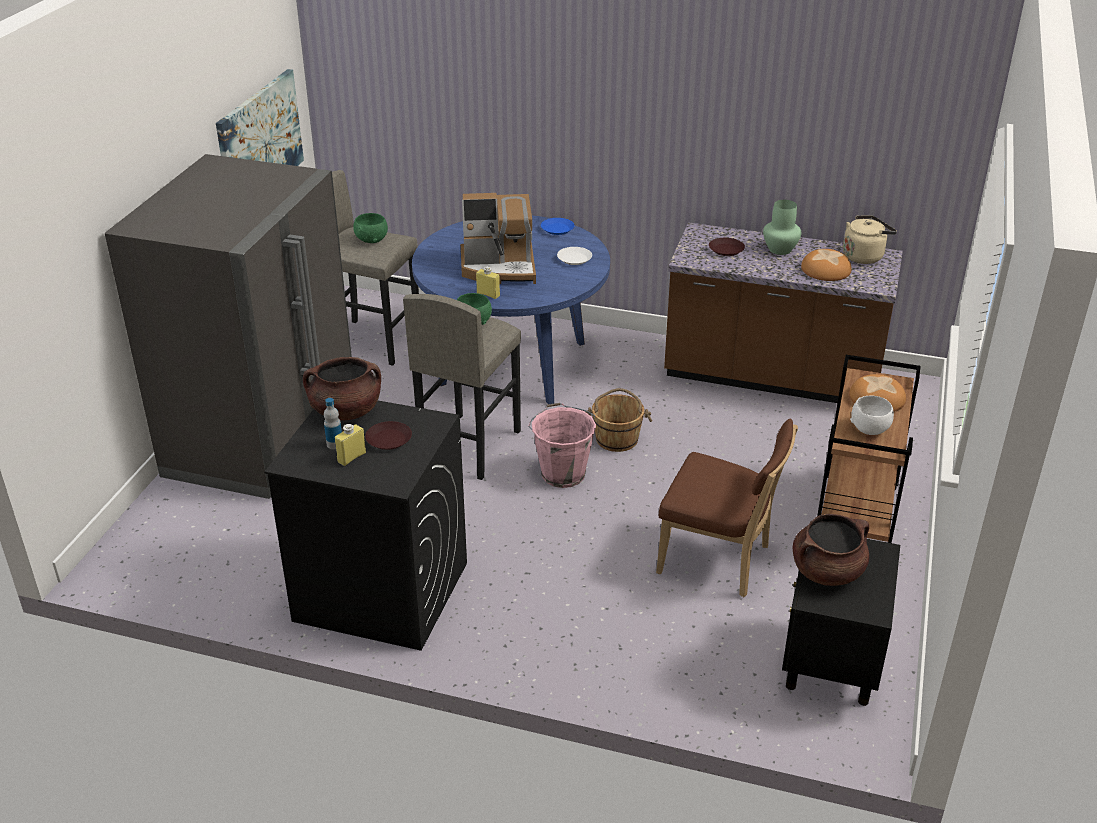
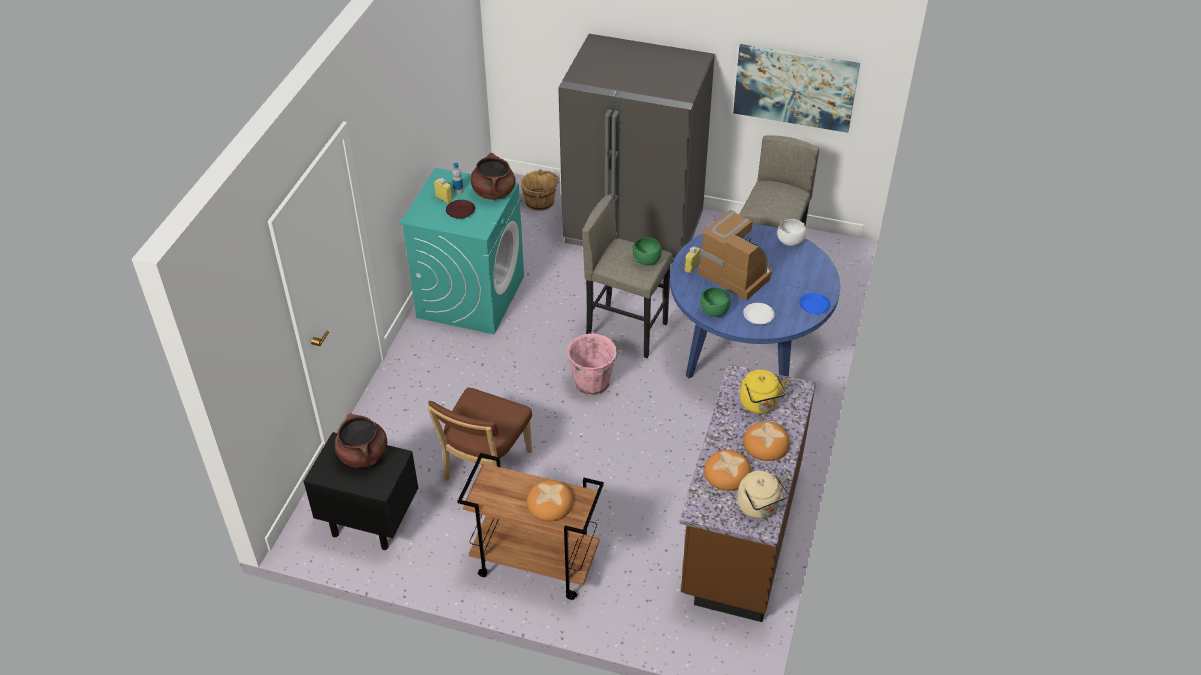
camera: 90 degrees right, 10 degrees up
black washing machine [265,401,467,651] -> turquoise washing machine [400,168,524,334]
green bowl [353,213,388,243] -> green bowl moved to [700,287,730,317]
coffee machine [461,193,536,284] -> coffee machine turned 135 degrees clockwise [697,210,772,301]
brown bucket [586,388,652,452] -> brown bucket moved to [521,169,559,211]
brown plate [709,238,745,256] -> yellow kettle [740,369,787,414]
green vase [763,200,802,255] -> bread [743,421,790,461]
white bowl [850,396,894,435] -> white bowl moved to [777,219,806,246]

